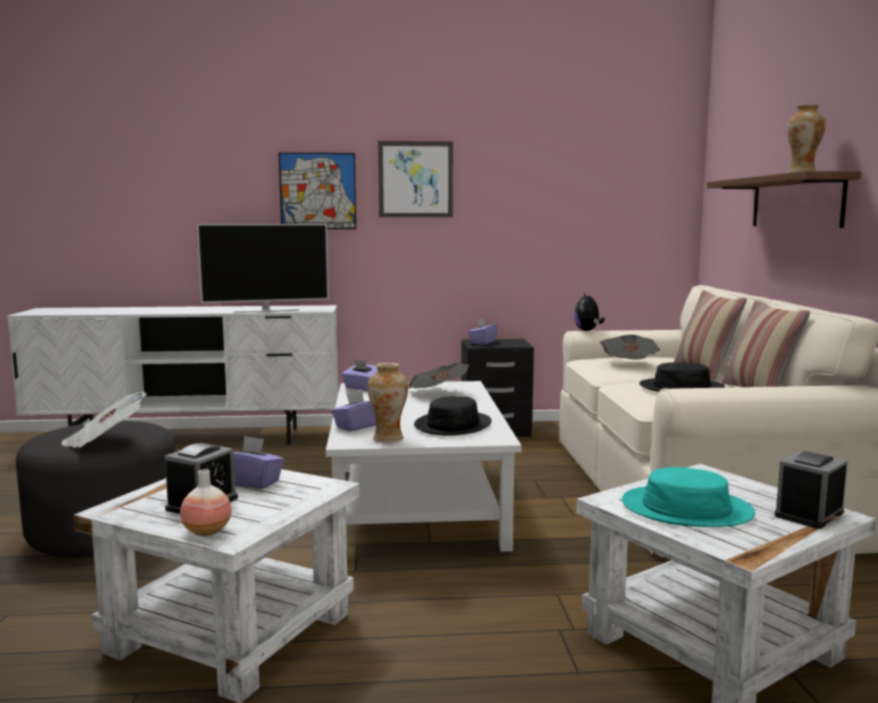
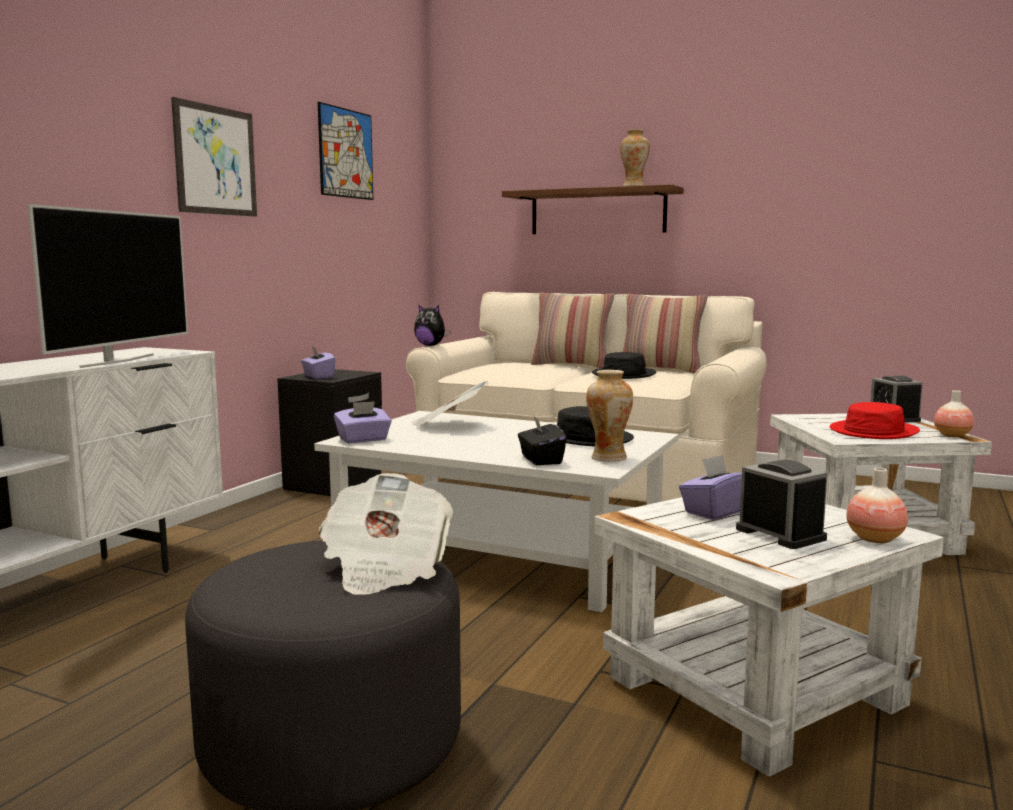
camera: 60 degrees left, 0 degrees up
picture [279,153,356,229] -> picture moved to [318,102,373,200]
purple tissue box [331,390,376,431] -> black tissue box [518,415,567,465]
newspaper [600,335,660,360] -> none
turquoise hat [622,467,755,527] -> red hat [830,402,920,439]
none -> vase [934,390,974,437]

